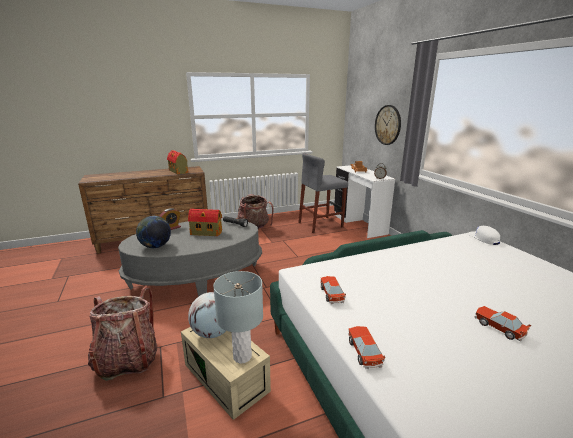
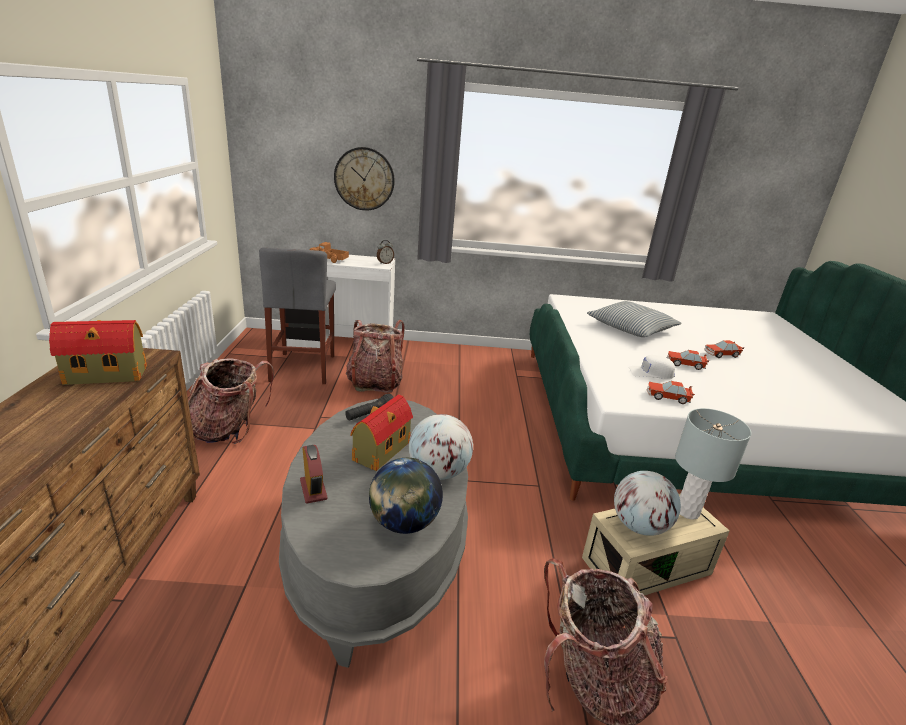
camera: 70 degrees left, 5 degrees up
toy car [348,326,385,369] -> toy car moved to [667,350,709,370]
white cap [467,226,500,245] -> white cap moved to [629,355,675,379]
none -> backpack [346,320,405,393]
none -> globe [409,414,473,480]
none -> pillow [587,301,682,337]

